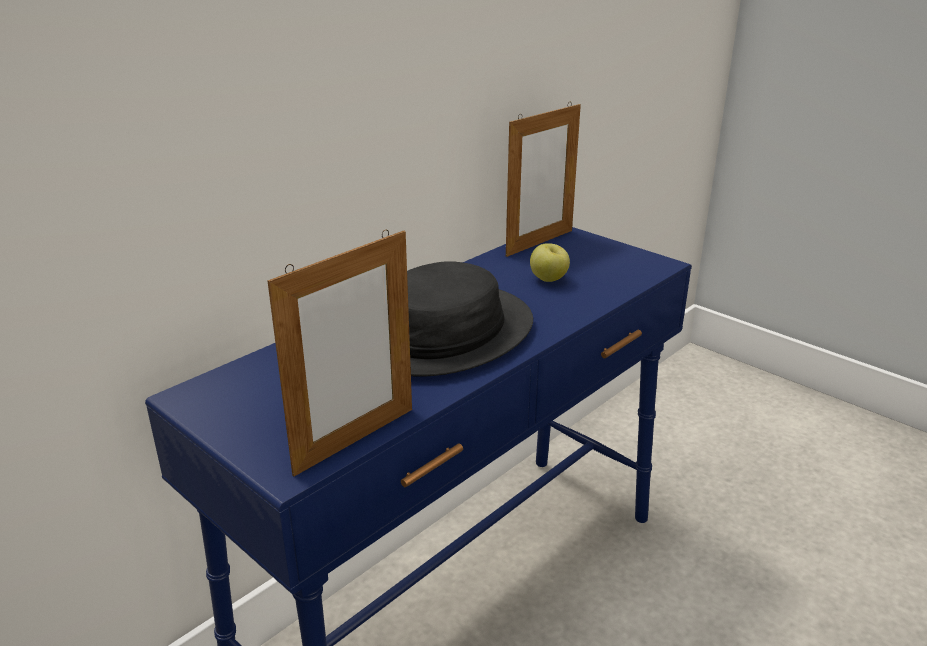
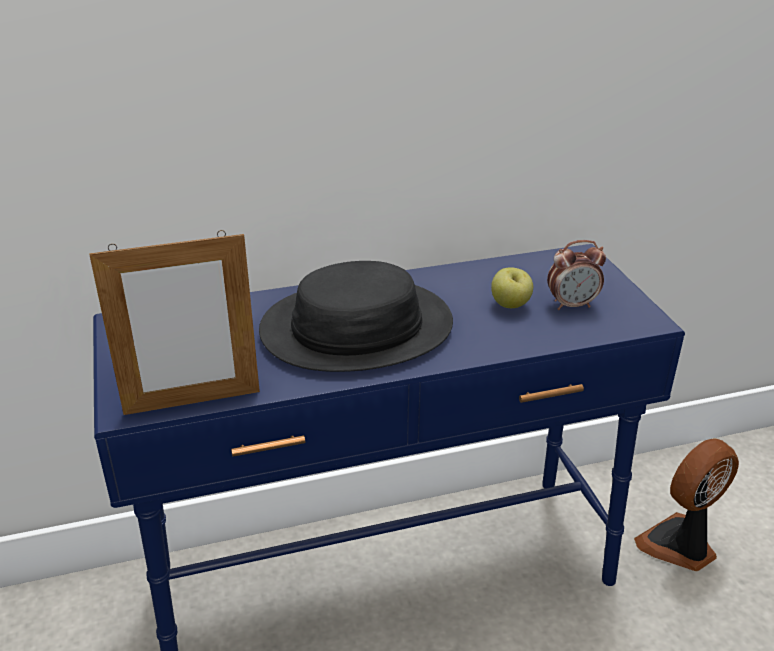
camera: 30 degrees right, 5 degrees up
picture frame [506,102,581,257] -> none
none -> alarm clock [547,240,606,310]
none -> fan [634,438,739,571]

